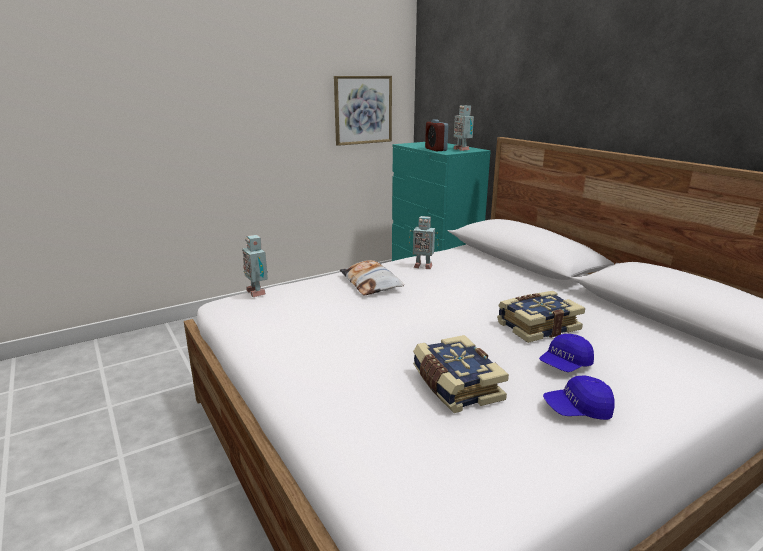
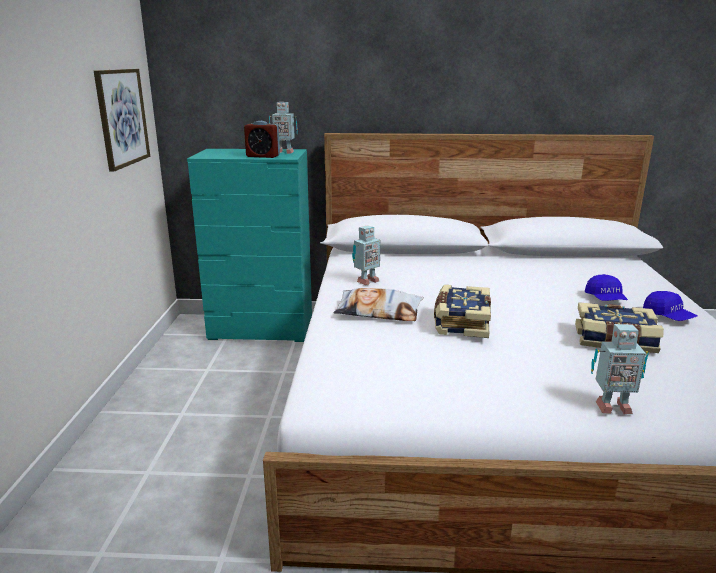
camera: 55 degrees left, 0 degrees up
toy robot [242,235,268,297] -> toy robot moved to [591,324,649,415]
book [497,291,585,343] -> book moved to [434,285,491,338]
blue cap [543,375,615,420] -> blue cap turned 60 degrees counterclockwise [643,291,698,321]

